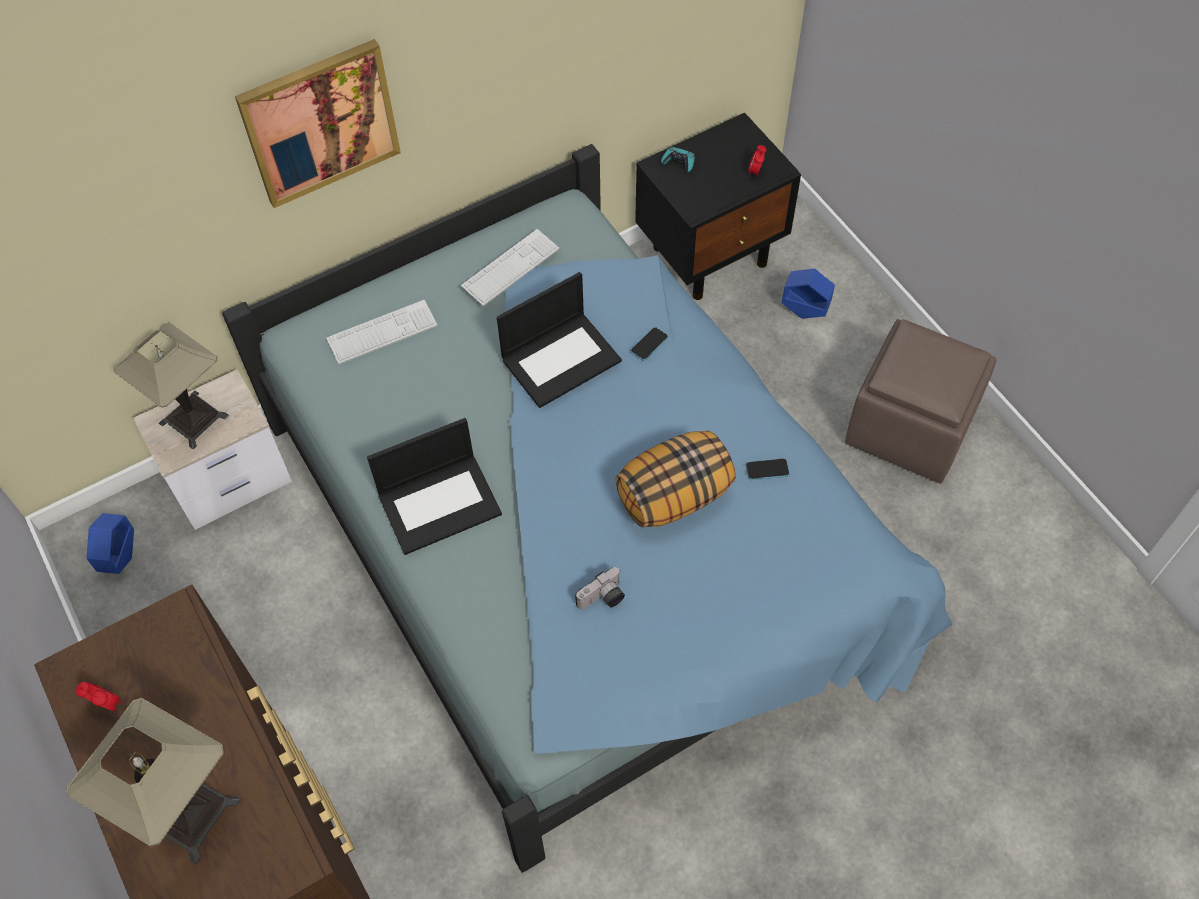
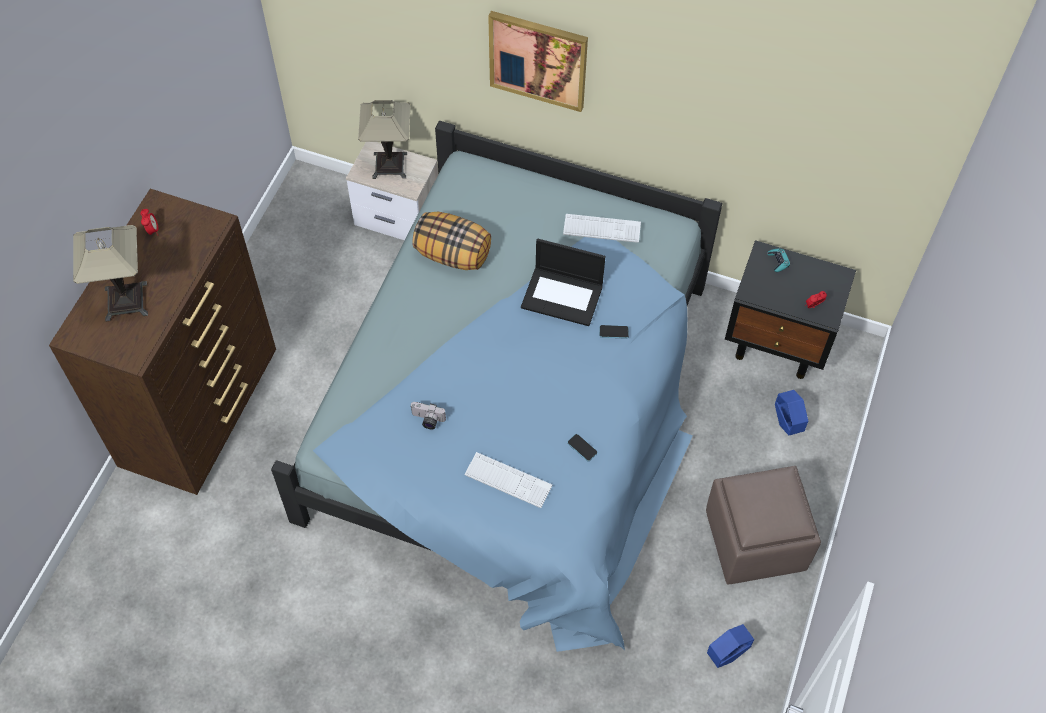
camera: 50 degrees right, 0 degrees up
blue planter [86,513,134,574] -> blue planter moved to [707,624,754,668]
keyboard [326,300,438,365] -> keyboard moved to [464,452,553,508]
laptop [367,418,502,555] -> none
pillow [615,431,736,528] -> pillow moved to [412,212,491,270]

